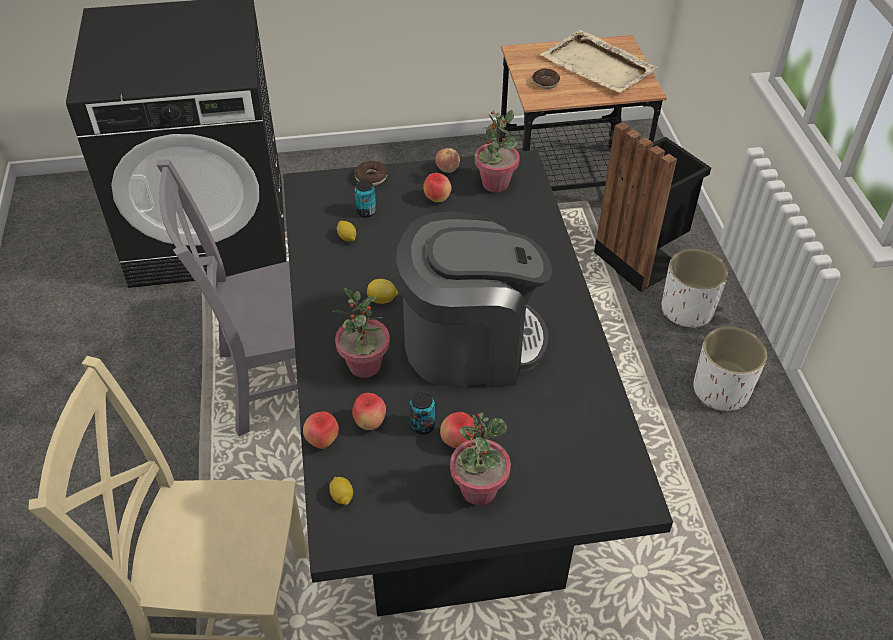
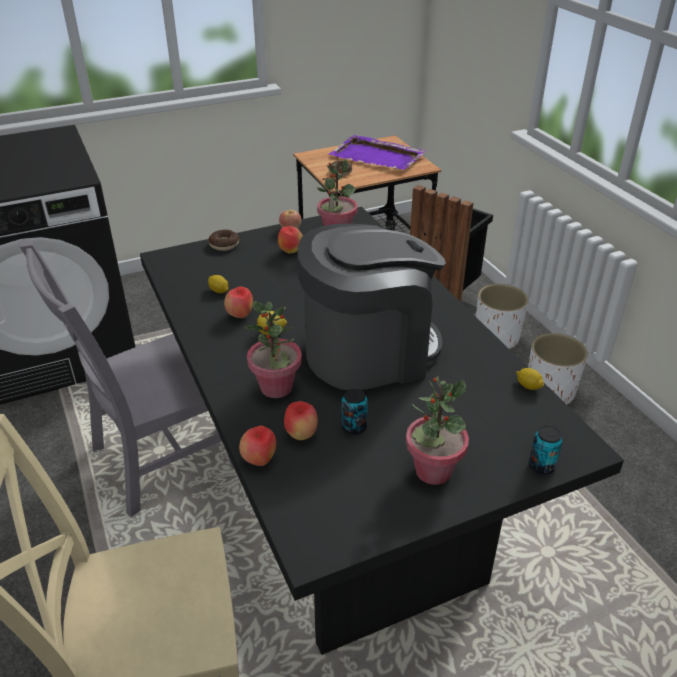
camera: 15 degrees left, 10 degrees down
lemon [329,477,353,505] -> lemon moved to [516,368,544,390]
can [354,180,376,218] -> can moved to [529,426,562,475]
apple [440,412,475,449] -> apple moved to [224,287,253,318]
beige tray [540,30,658,93] -> purple tray [328,135,426,170]

